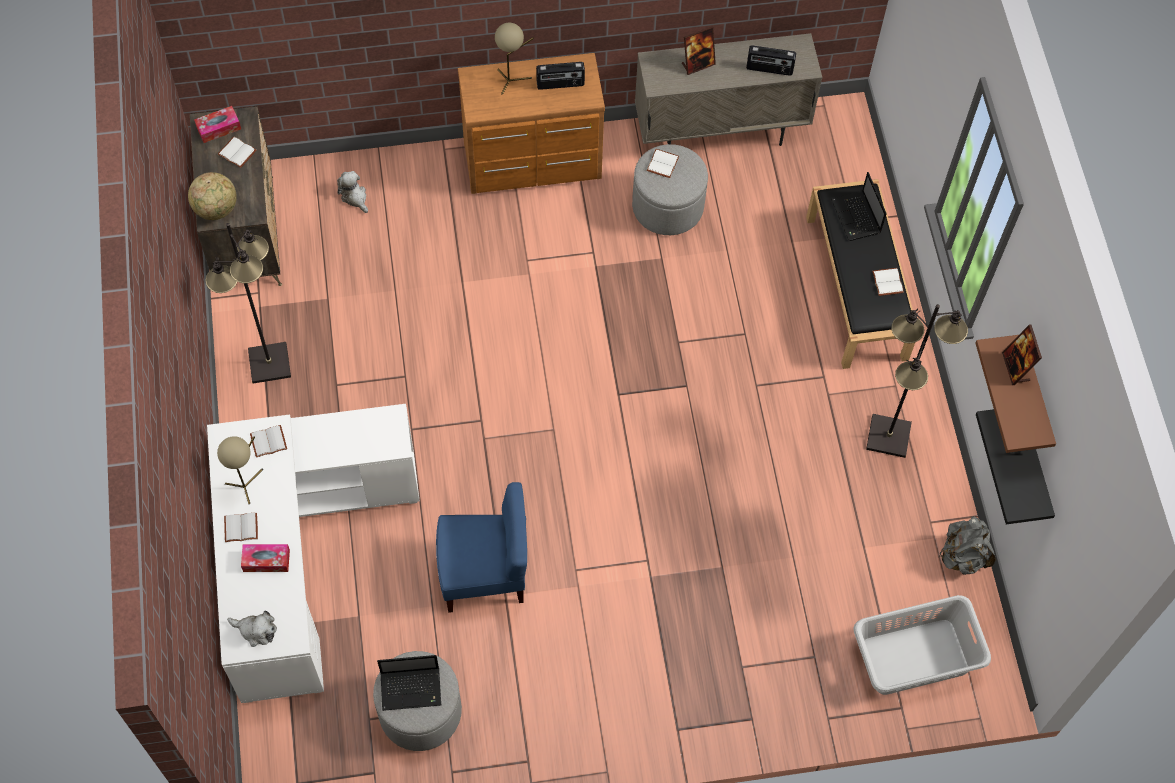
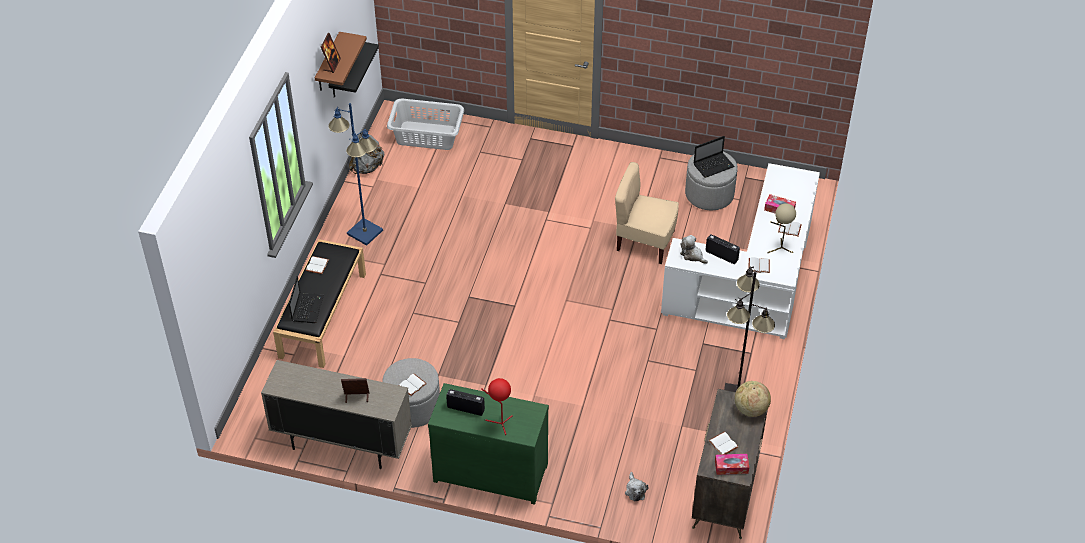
camera: 155 degrees left, 15 degrees down
plush toy [227,611,277,647] -> plush toy moved to [680,235,708,264]
laptop [377,655,441,711] -> laptop turned 135 degrees clockwise [693,136,735,178]
blue chair [436,482,527,613] -> beige chair [615,162,679,264]
brown dresser [458,53,605,194] -> green dresser [428,383,549,505]
beige table lamp [495,22,534,95] -> red table lamp [481,378,513,435]
radio [746,45,796,76] -> radio moved to [705,234,740,264]
black floor lamp [866,304,968,458] -> blue floor lamp [329,103,383,246]

